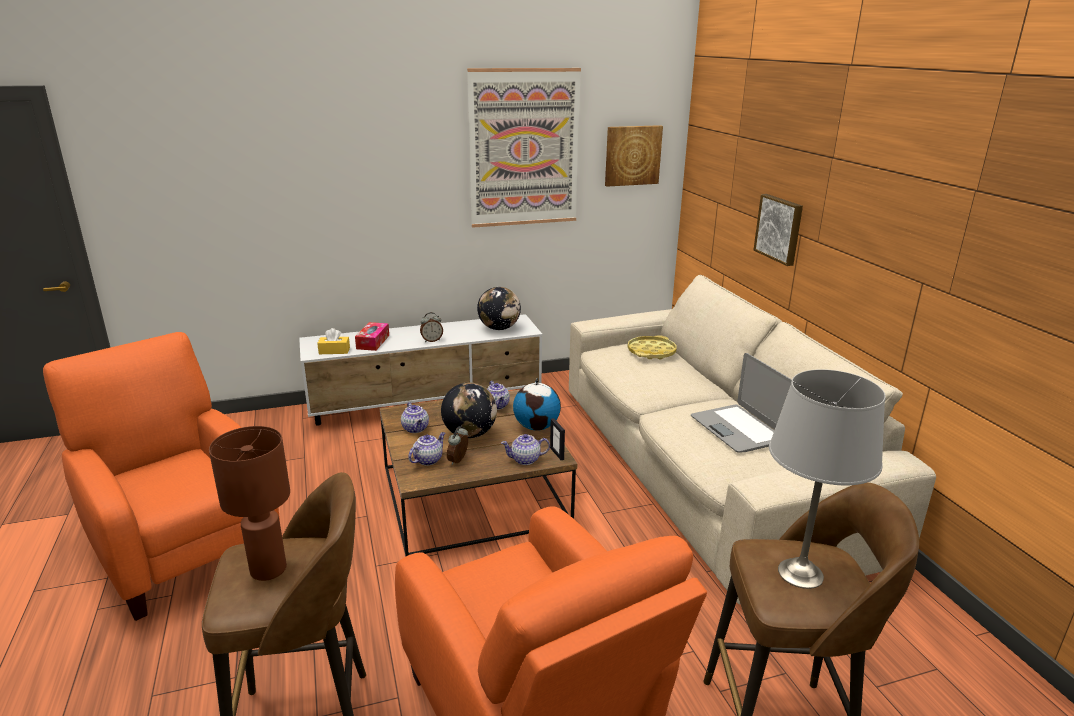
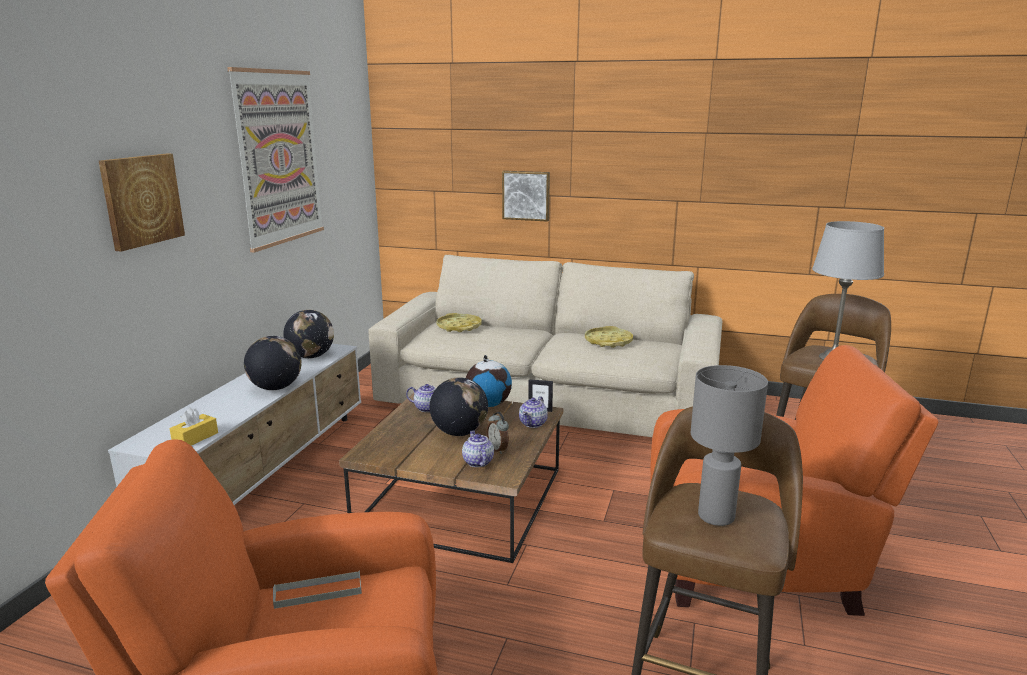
camera: 55 degrees left, 5 degrees down
brown table lamp [209,426,290,581] -> grey table lamp [691,365,768,526]
tissue box [355,322,389,351] -> none
teapot [401,402,429,433] -> none
alarm clock [420,312,443,342] -> globe [244,336,302,390]
picture [605,125,663,187] -> picture moved to [99,154,185,251]
laptop [691,353,792,453] -> yellow tray [585,326,633,348]
none -> grey tray [273,570,362,609]

